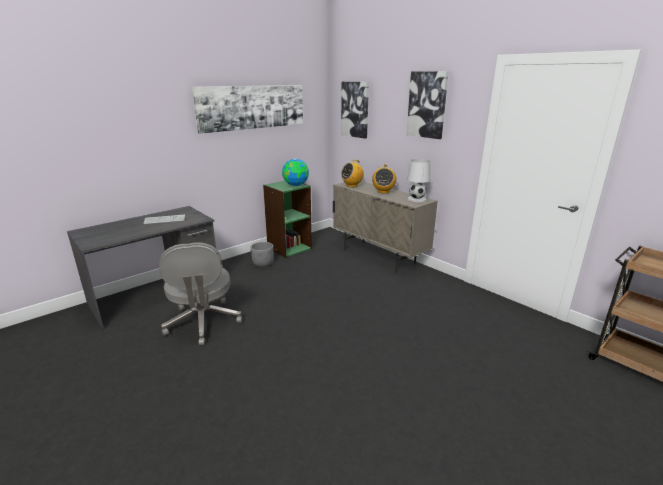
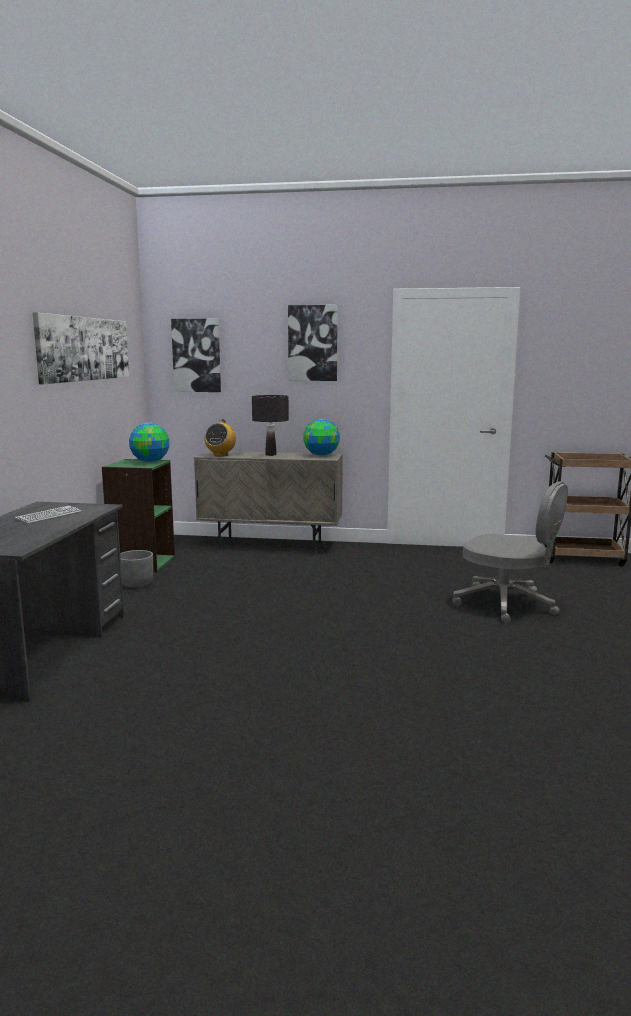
camera: 40 degrees left, 10 degrees down
grey office chair [159,242,243,345] -> grey office chair moved to [453,481,568,623]
radio [372,164,396,193] -> black table lamp [252,395,289,456]
white table lamp [407,159,430,202] -> globe [304,419,340,456]

